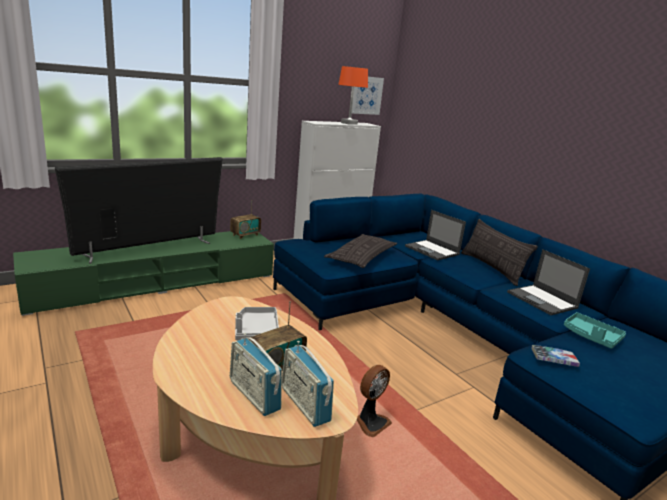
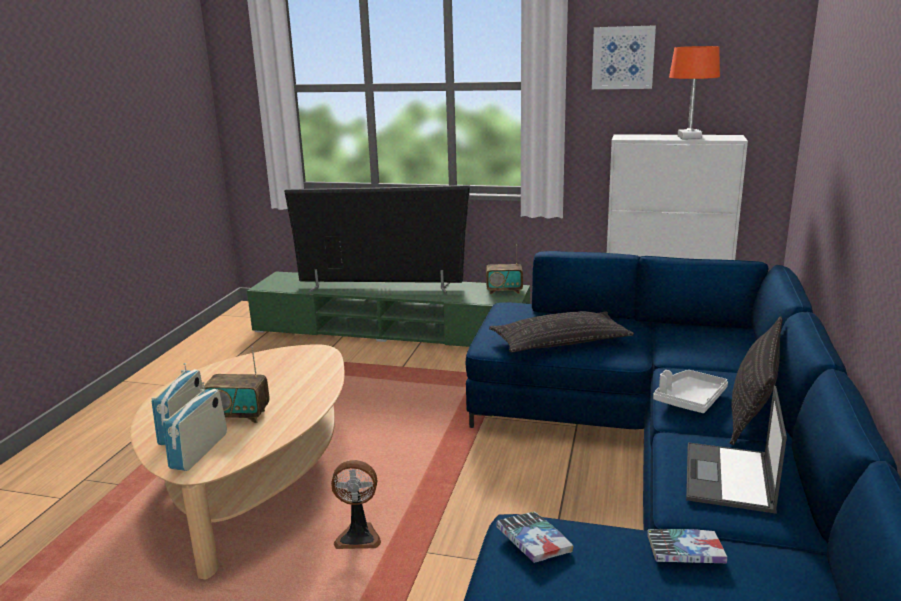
camera: 50 degrees right, 0 degrees up
grey tray [235,307,279,340] -> grey tray moved to [653,370,728,413]
picture [352,77,384,115] -> picture moved to [592,25,656,89]
laptop [405,210,466,260] -> none
turquoise tray [564,312,626,349] -> book [647,529,727,563]

